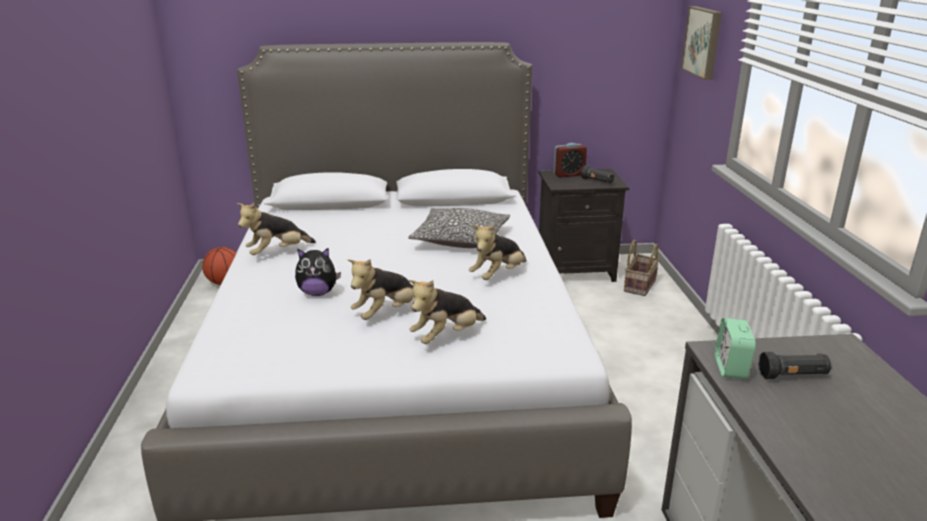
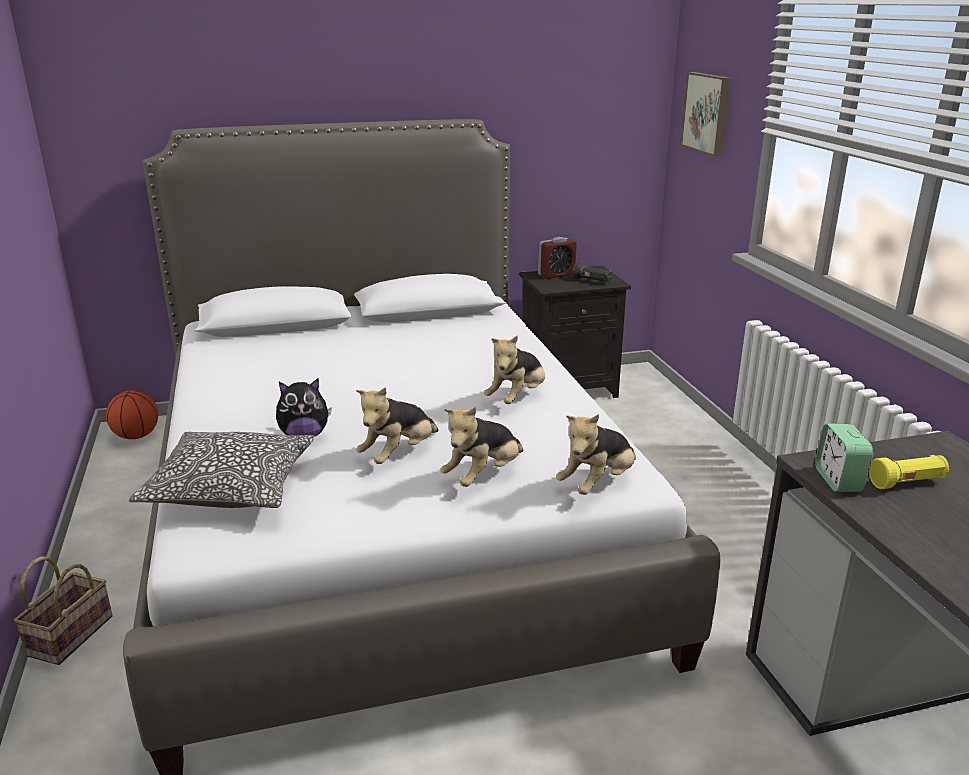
camera: 10 degrees left, 0 degrees up
plush toy [237,203,316,255] -> plush toy moved to [556,414,636,495]
pillow [408,208,510,248] -> pillow moved to [129,431,314,508]
basket [624,240,659,296] -> basket moved to [14,556,113,665]
black flashlight [758,352,831,379] -> yellow flashlight [869,455,949,489]

